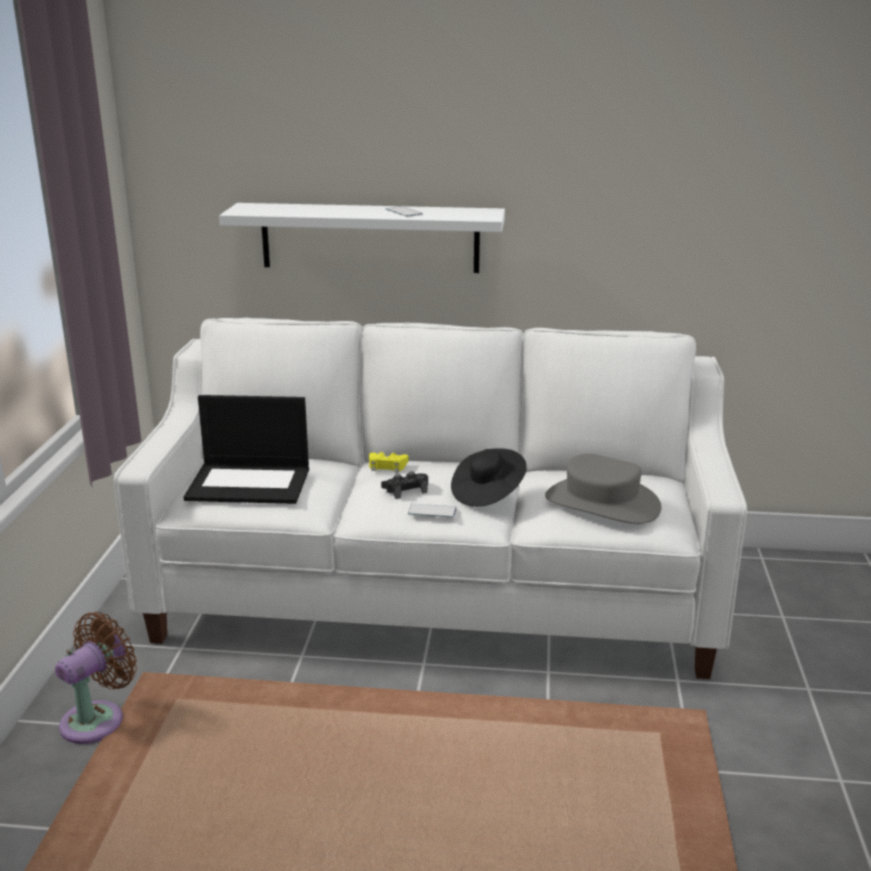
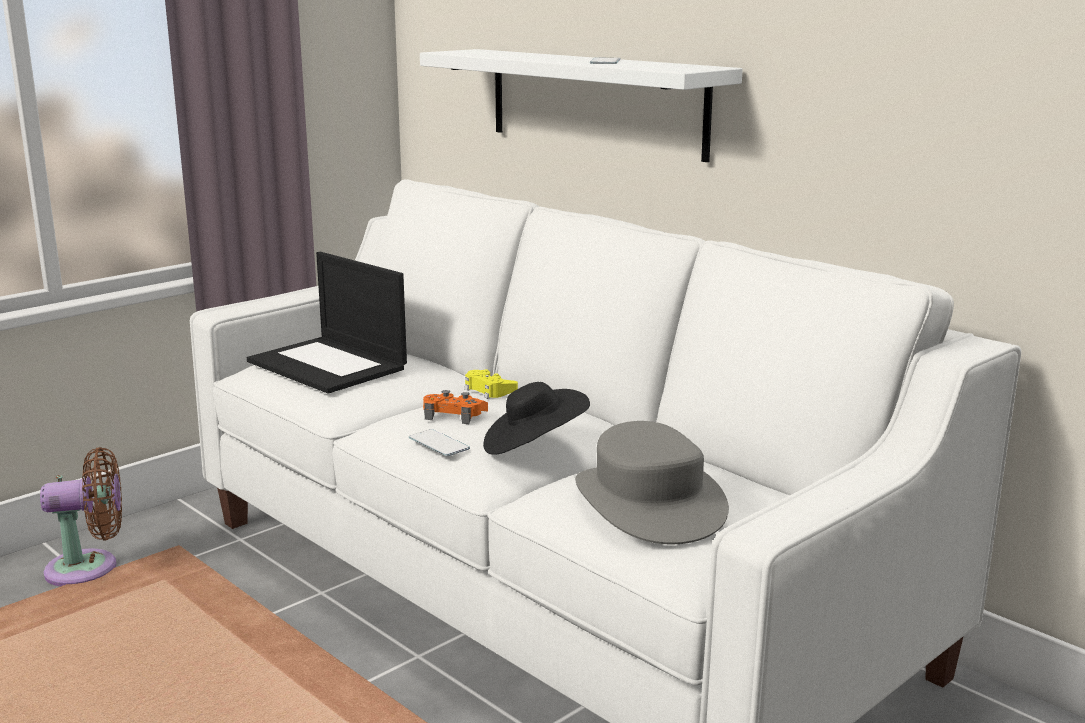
camera: 40 degrees right, 5 degrees down
black game controller [381,471,428,499] -> orange game controller [423,390,488,424]

